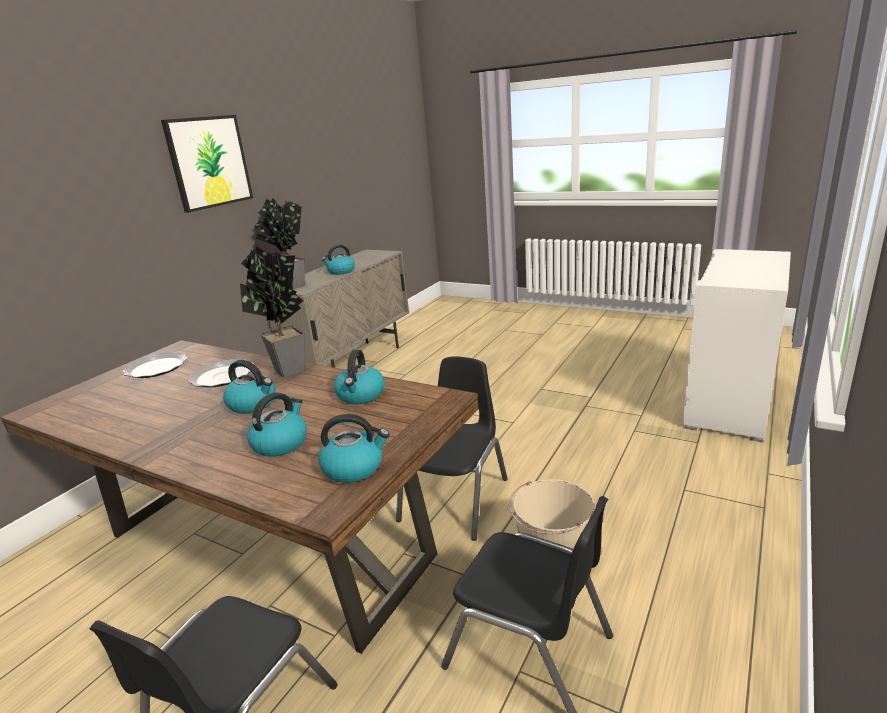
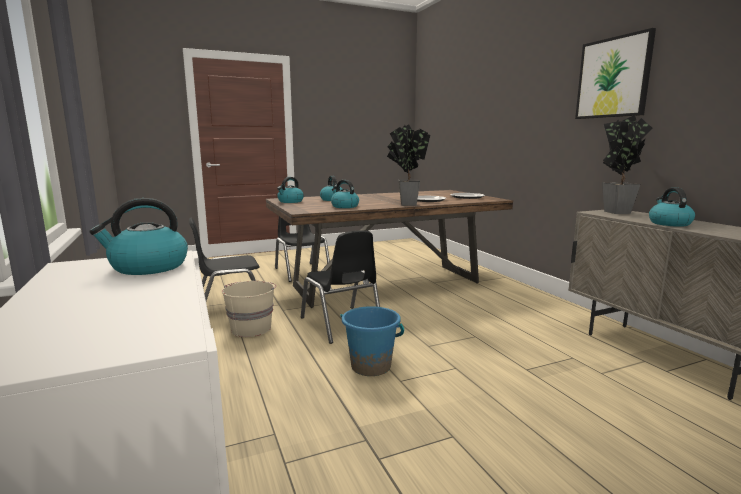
camera: 125 degrees right, 10 degrees down
kettle [223,360,276,414] -> kettle moved to [89,198,188,275]
none -> blue bucket [340,306,404,376]

